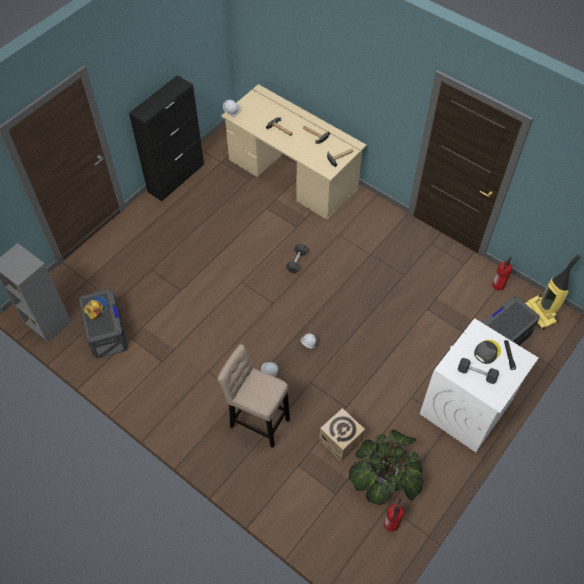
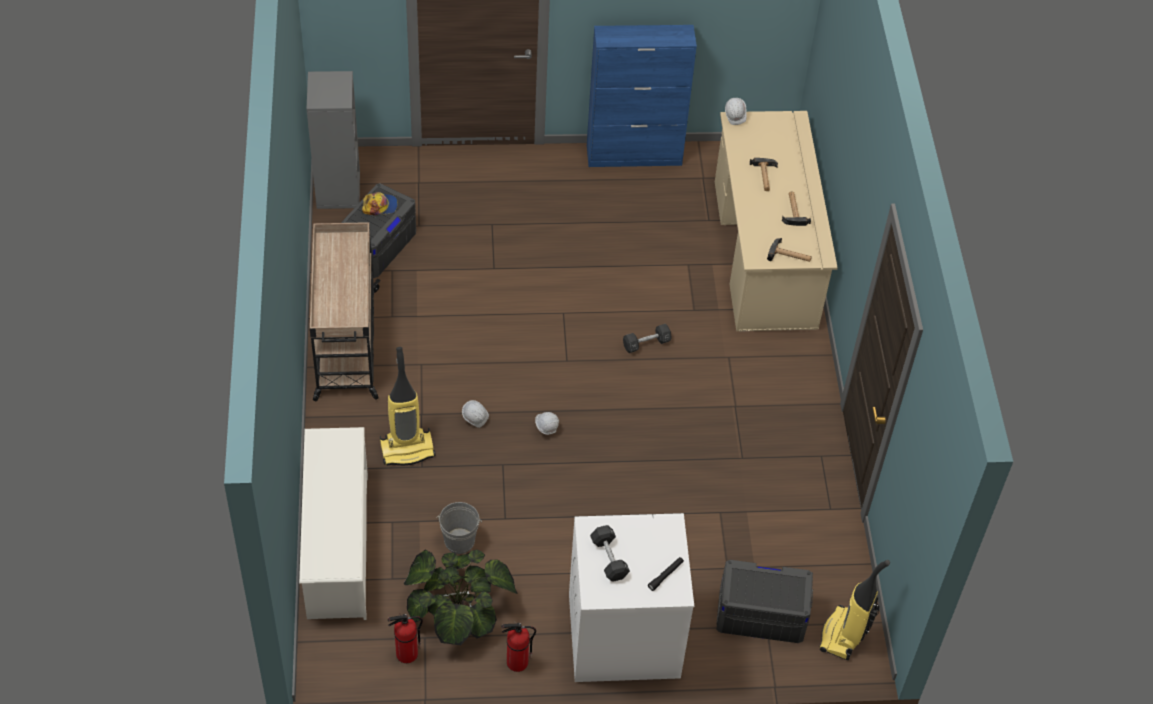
camera: 45 degrees right, 5 degrees down
black cabinet [129,75,204,201] -> blue cabinet [587,25,697,167]
beige stool [217,344,290,448] -> vacuum cleaner [380,347,436,466]
cardboard box [319,408,365,461] -> grey bucket [436,502,482,554]
grey cap [474,340,501,364] -> none
fire extinguisher [492,257,512,290] -> fire extinguisher moved to [502,623,536,672]
none -> white shoe rack [299,427,368,620]
none -> beige cart [310,222,381,402]

